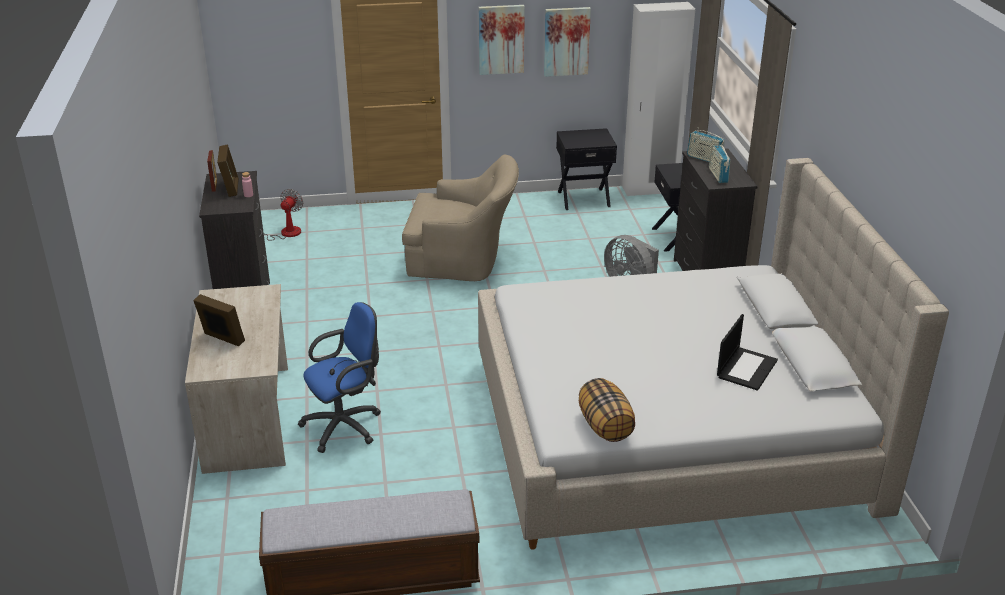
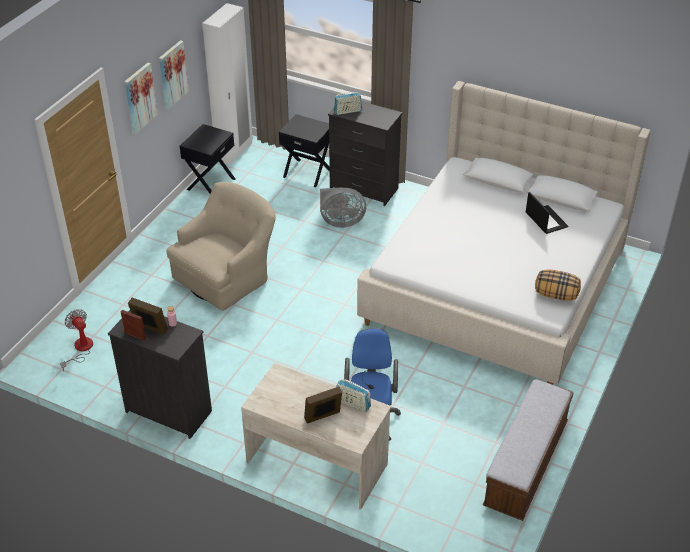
camera: 55 degrees left, 10 degrees up
radio [709,141,730,183] -> radio moved to [336,379,371,412]

